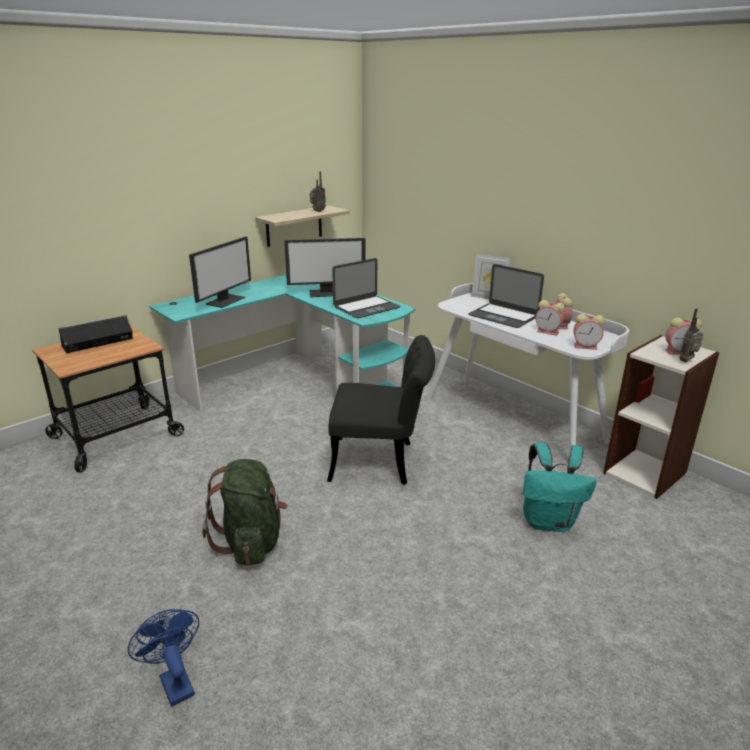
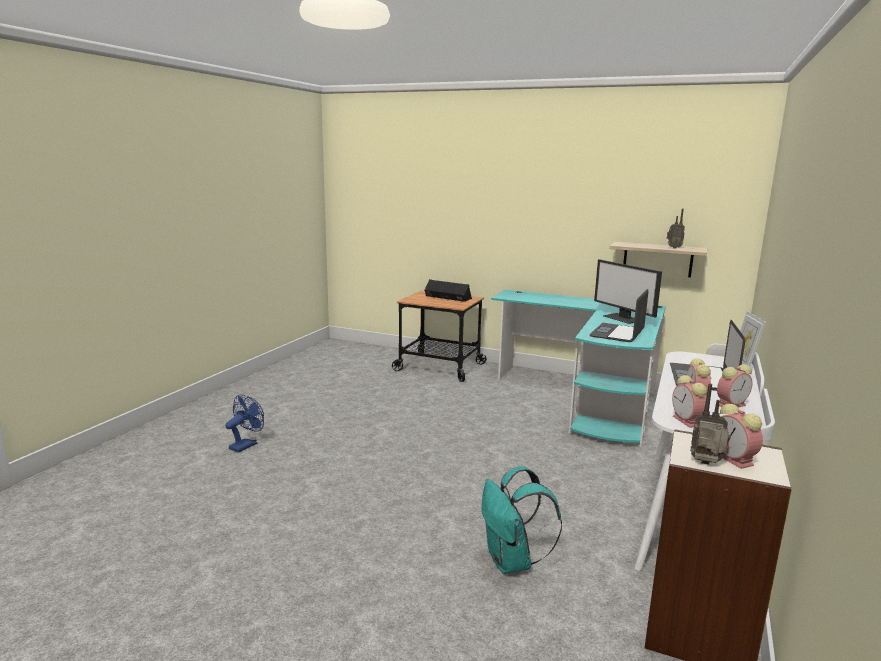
camera: 65 degrees right, 10 degrees down
monitor [189,236,251,308] -> none
green backpack [202,459,288,566] -> none
black chair [327,335,435,485] -> none
laptop [332,258,401,318] -> laptop turned 90 degrees clockwise [589,289,649,342]

